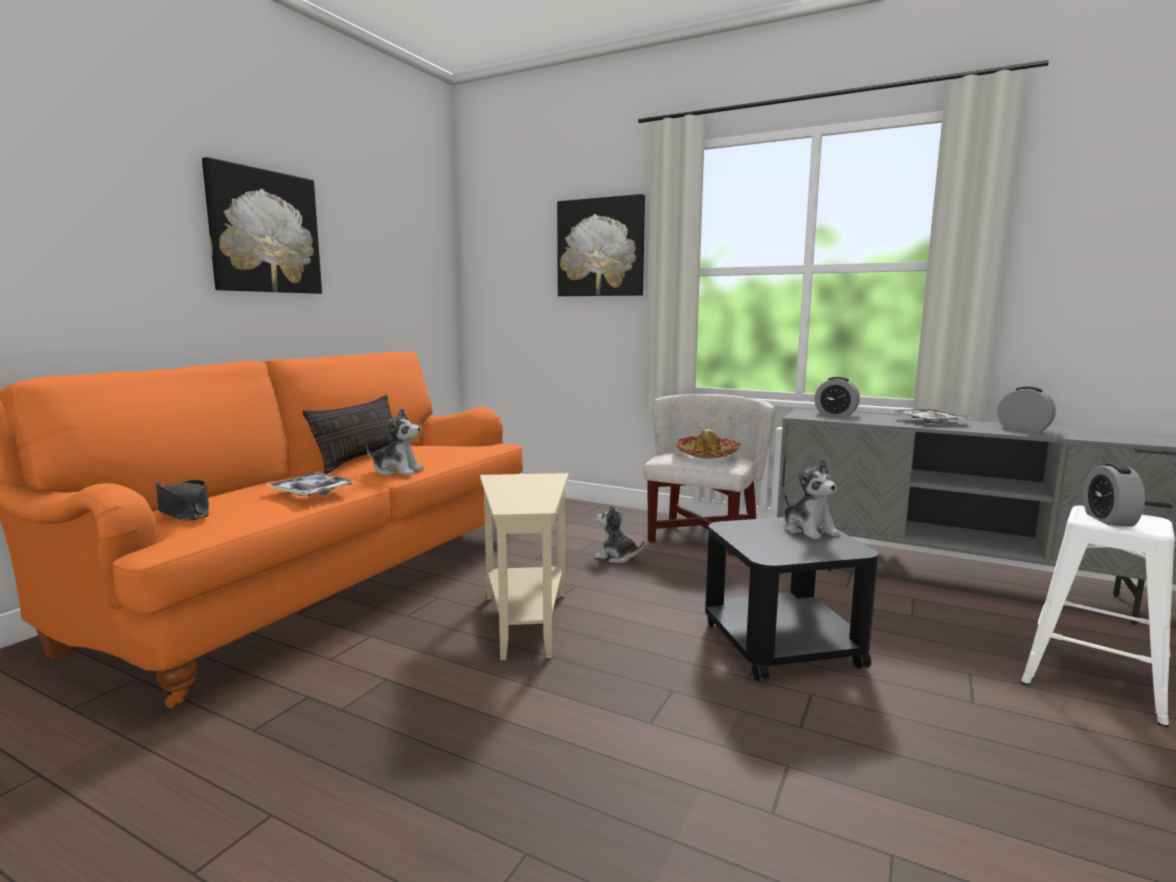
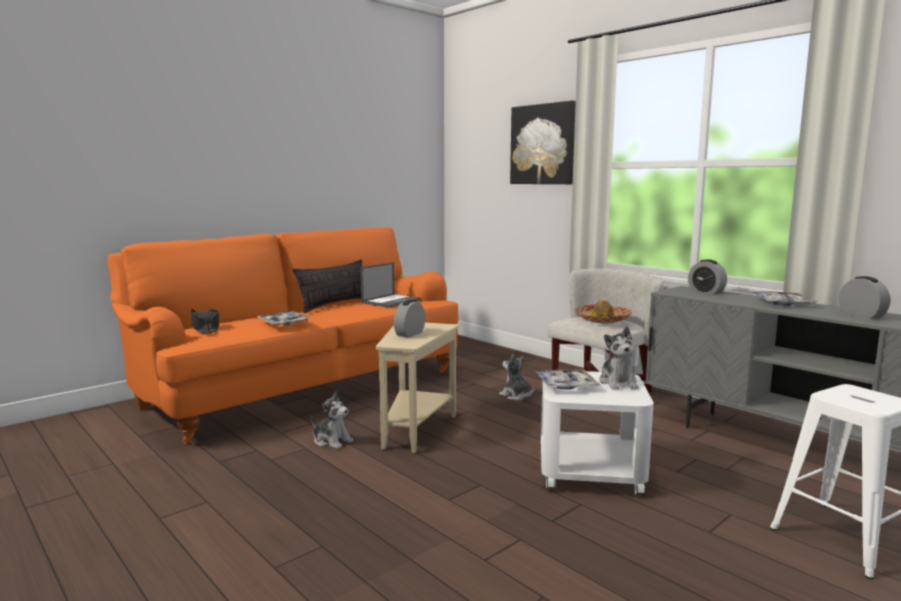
camera: 20 degrees right, 0 degrees up
picture [202,157,322,294] -> none
plush toy [366,408,424,476] -> plush toy moved to [311,391,353,449]
black side table [705,517,878,682] -> white side table [541,371,654,496]
alarm clock [1083,463,1145,527] -> alarm clock moved to [394,300,425,338]
none -> laptop [360,262,422,308]
none -> tray [536,369,600,389]

